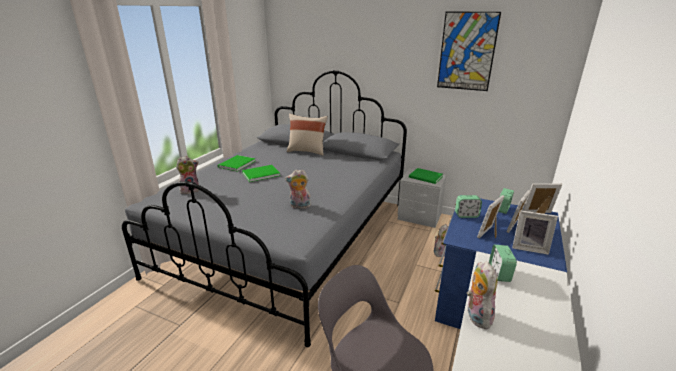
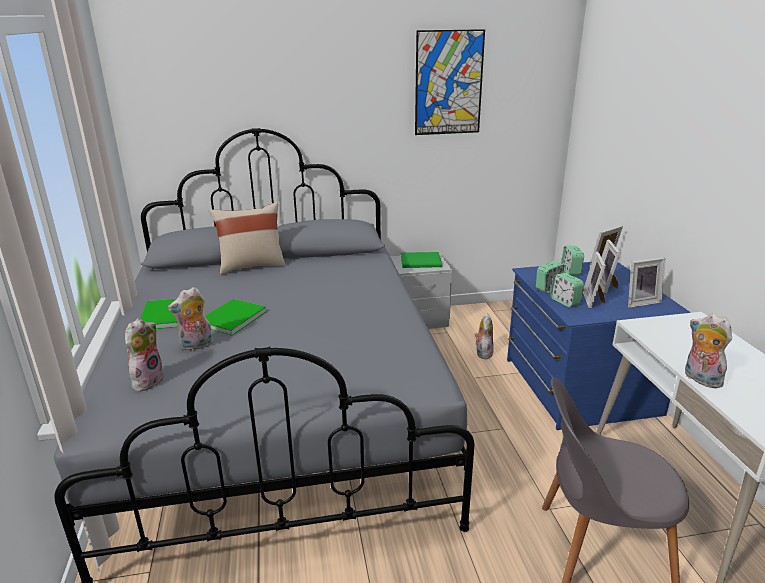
camera: 35 degrees left, 0 degrees up
plush toy [285,169,311,209] -> plush toy moved to [167,287,213,351]
alarm clock [489,245,517,282] -> alarm clock moved to [550,273,584,307]

